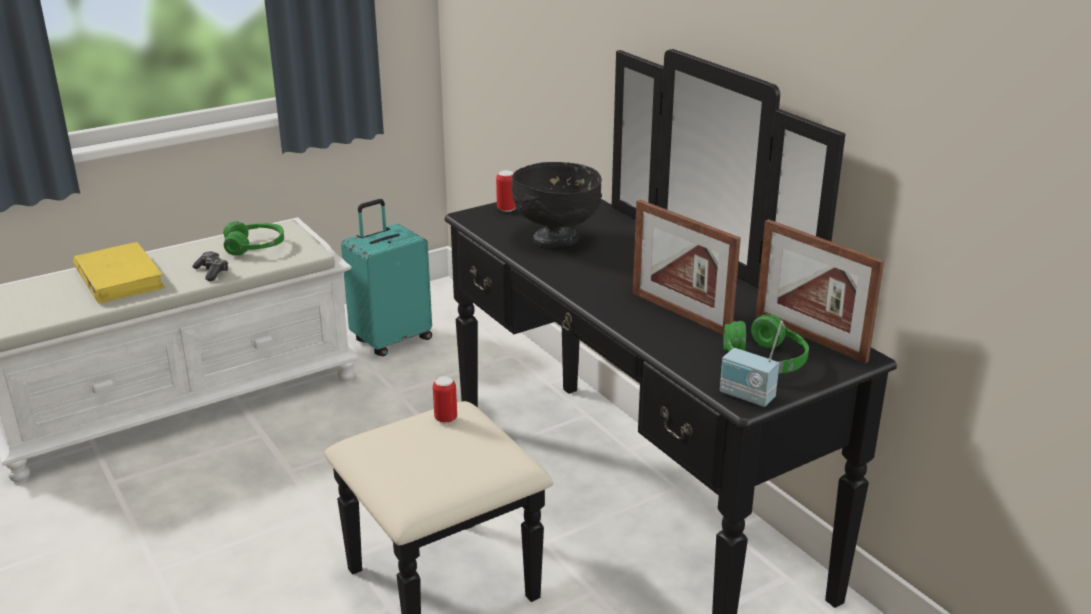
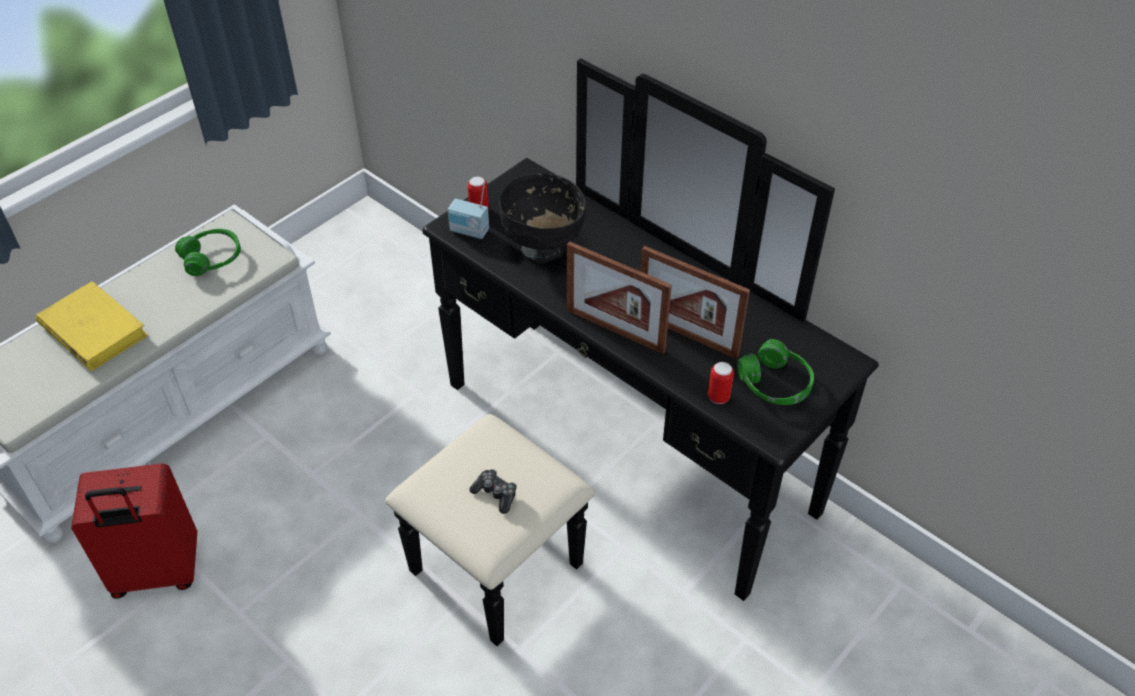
camera: 15 degrees left, 20 degrees up
game controller [192,251,228,281] -> game controller moved to [470,469,517,514]
turquoise suitcase [341,199,432,356] -> none
can [433,376,457,423] -> can moved to [708,362,734,404]
radio [720,321,783,407] -> radio moved to [447,181,489,239]
picture frame [756,219,884,363] -> picture frame moved to [567,241,672,354]
none -> red suitcase [71,463,197,599]

